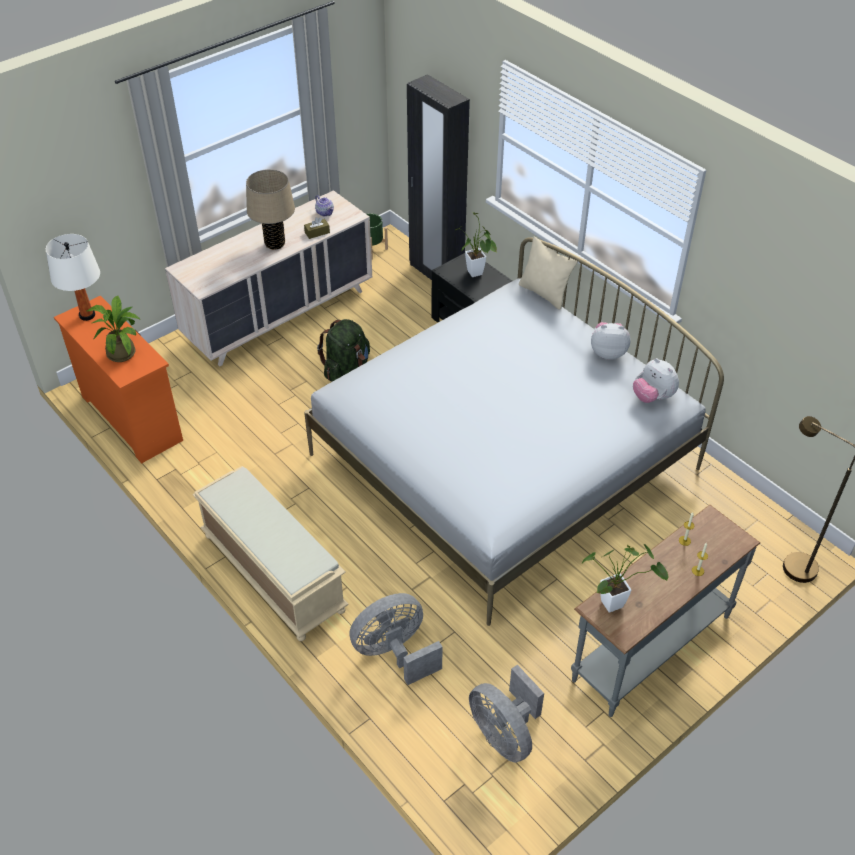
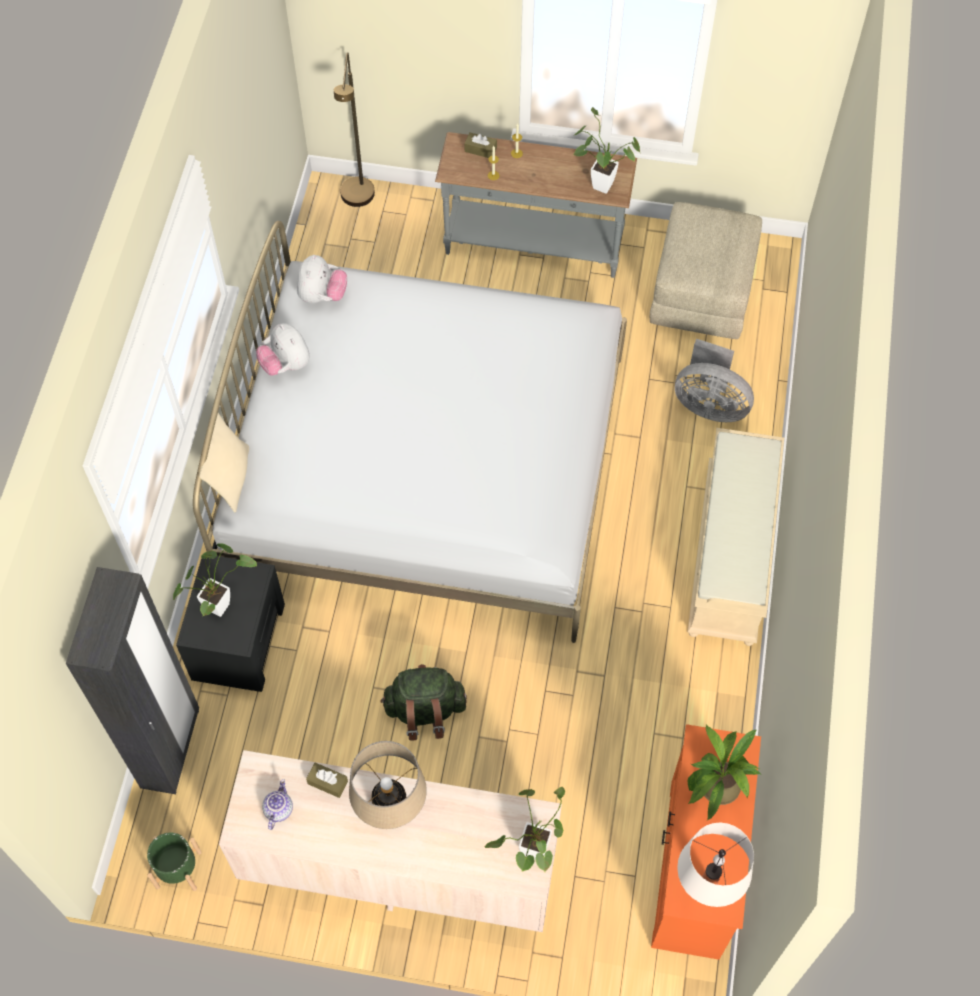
camera: 130 degrees left, 15 degrees up
grey fan [469,665,544,763] -> beige ottoman [650,202,762,339]
none -> brown tissue box [464,132,497,158]
none -> potted plant [485,787,565,872]

